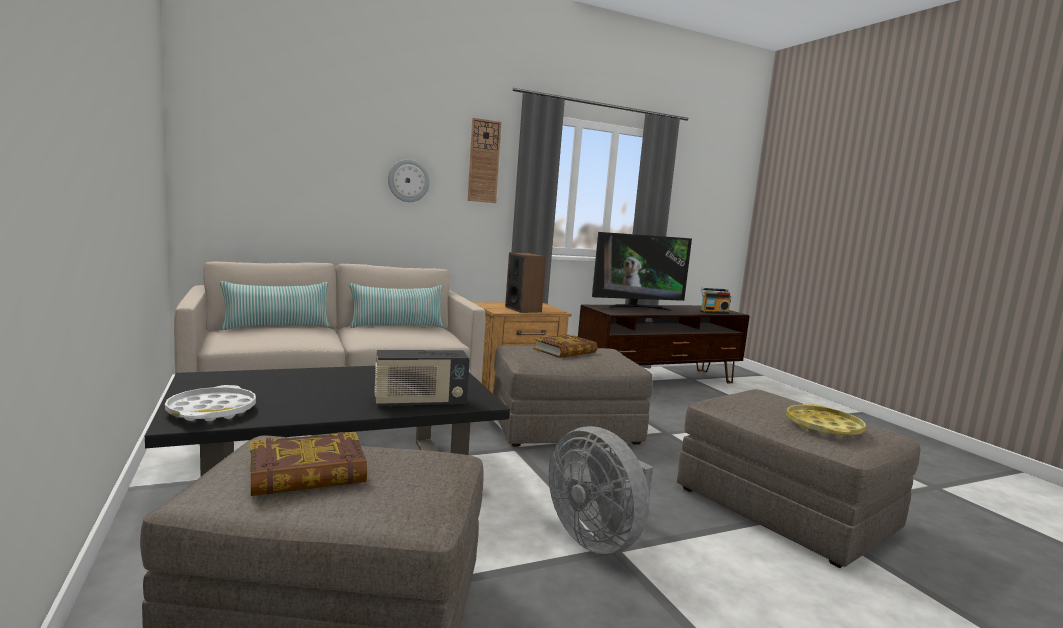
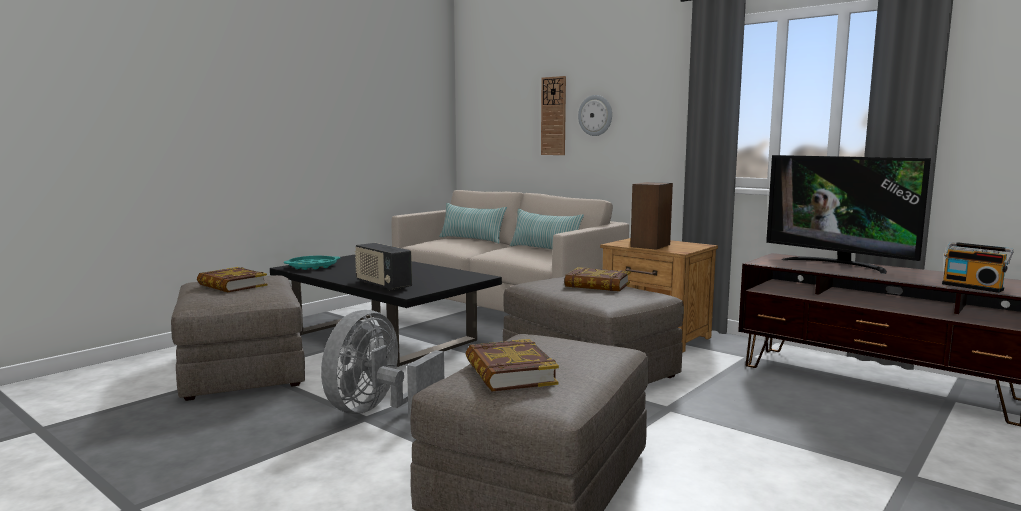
camera: 65 degrees right, 0 degrees up
white tray [165,385,256,421] -> turquoise tray [284,256,340,270]
wall clock [468,118,501,203] -> wall clock moved to [541,76,566,155]
yellow tray [786,403,866,436] -> book [466,339,559,391]

